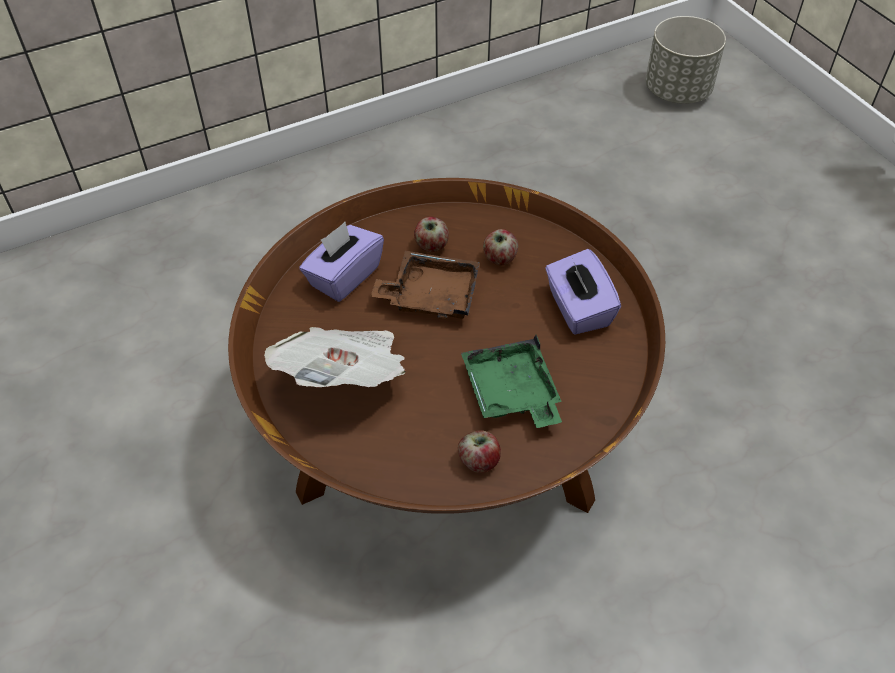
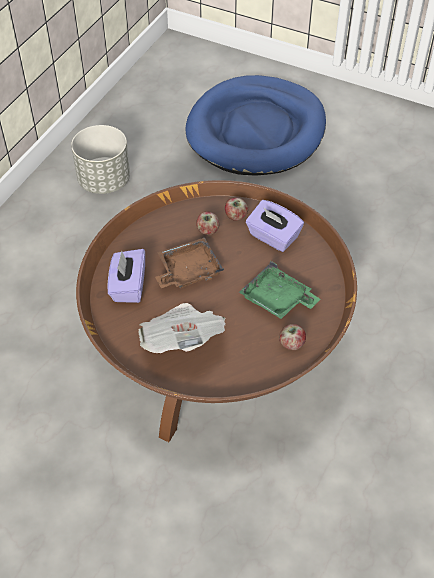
camera: 35 degrees left, 0 degrees up
apple [414,217,449,252] -> apple moved to [225,198,248,221]
grey planter [645,16,726,104] -> grey planter moved to [71,125,130,194]
none -> blue dog bed [185,75,326,176]

